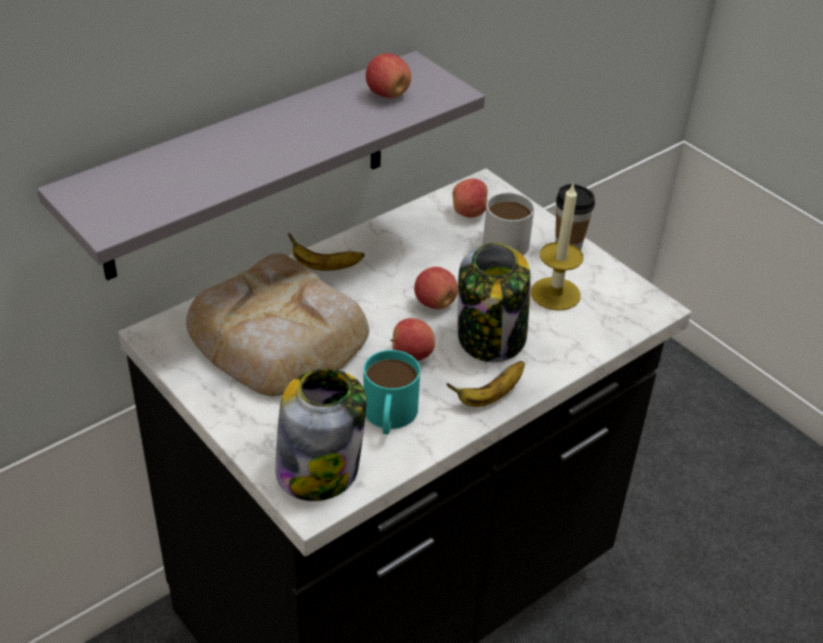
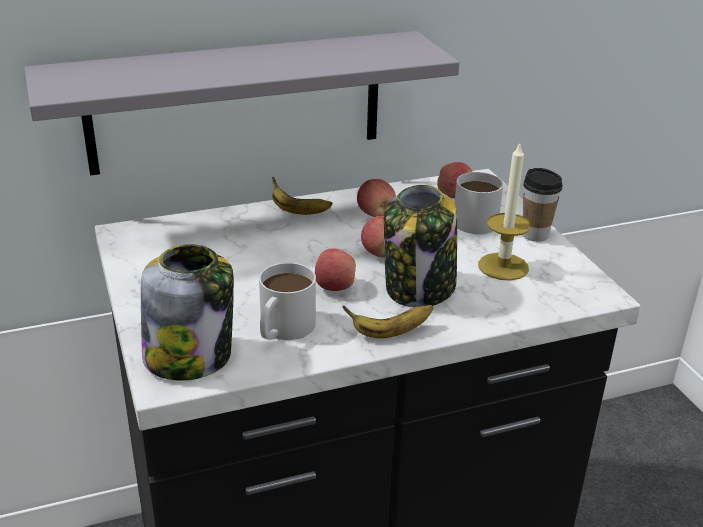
camera: 20 degrees right, 10 degrees down
bread [186,253,369,396] -> none
turquoise mug [363,350,420,435] -> white mug [259,263,316,340]
apple [366,53,411,98] -> apple moved to [357,179,396,217]

